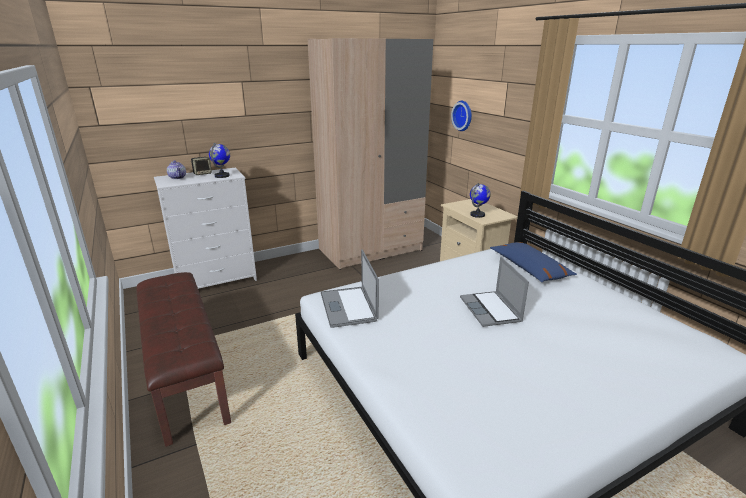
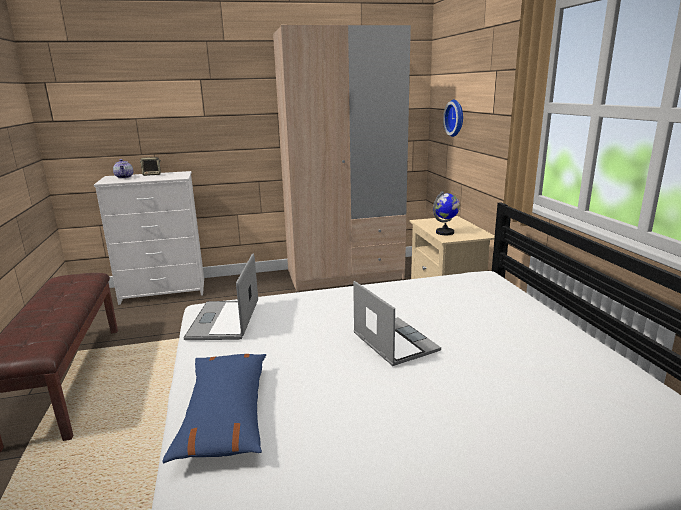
camera: 15 degrees right, 5 degrees down
globe [209,142,230,178] -> none
laptop [460,257,529,327] -> laptop turned 150 degrees clockwise [353,281,441,366]
blue pillow [490,242,577,282] -> blue pillow moved to [162,354,266,463]

